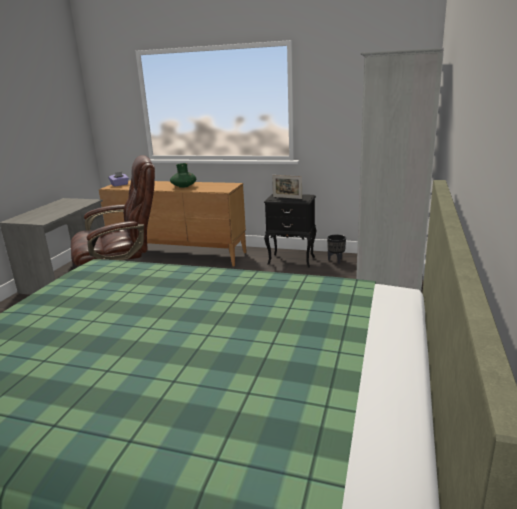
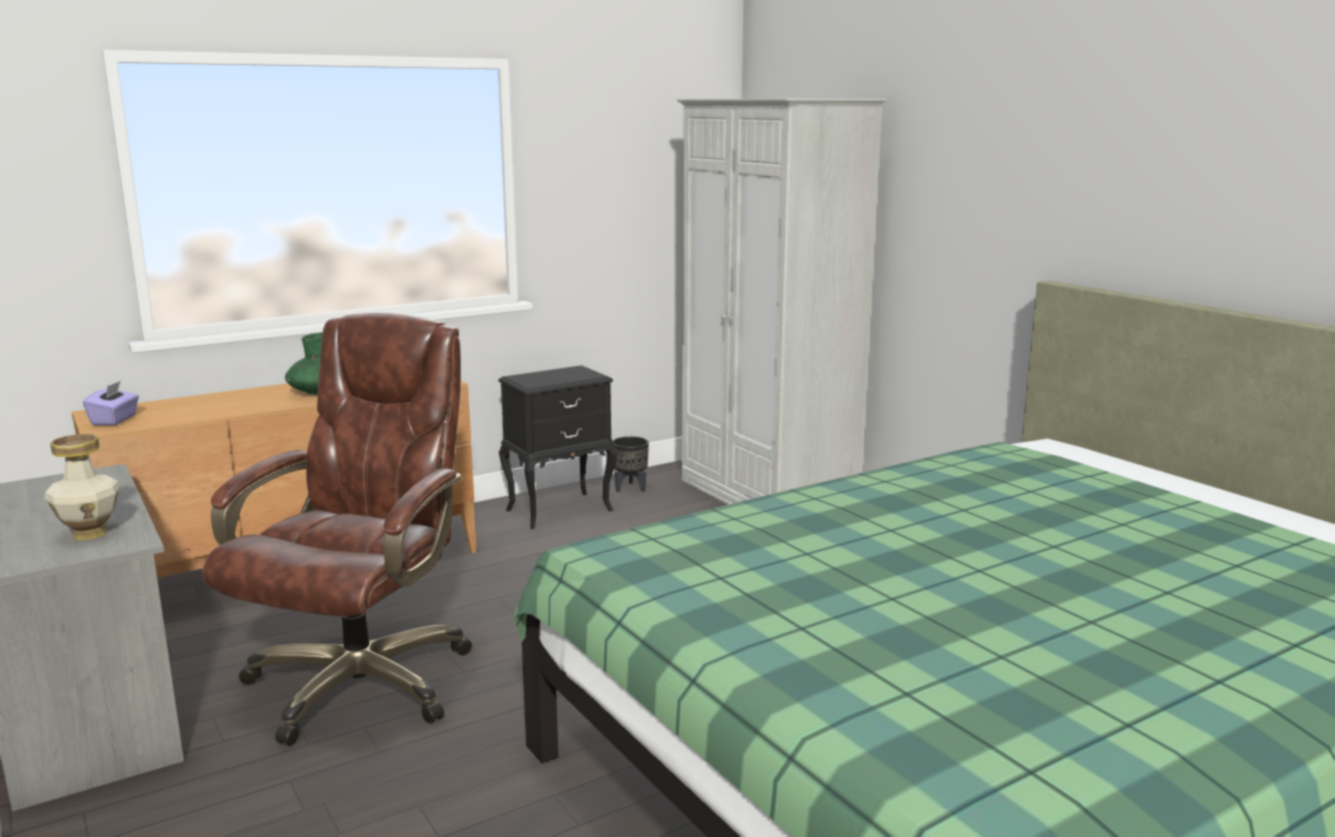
camera: 50 degrees left, 5 degrees down
picture frame [272,175,302,199] -> none
none -> vase [45,434,120,540]

